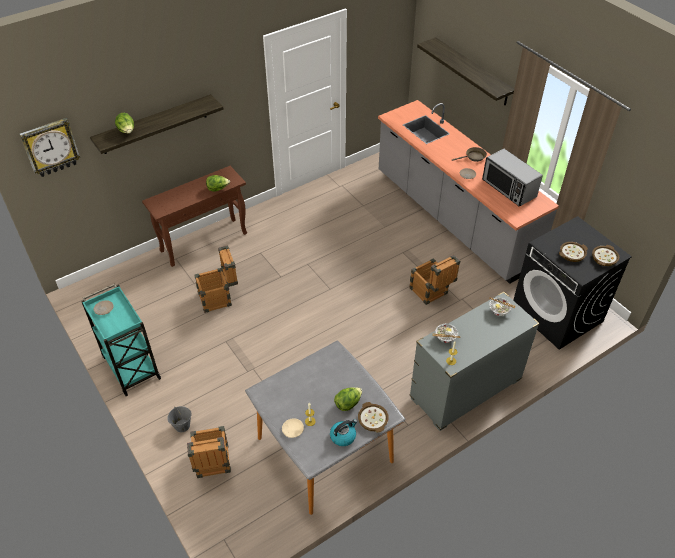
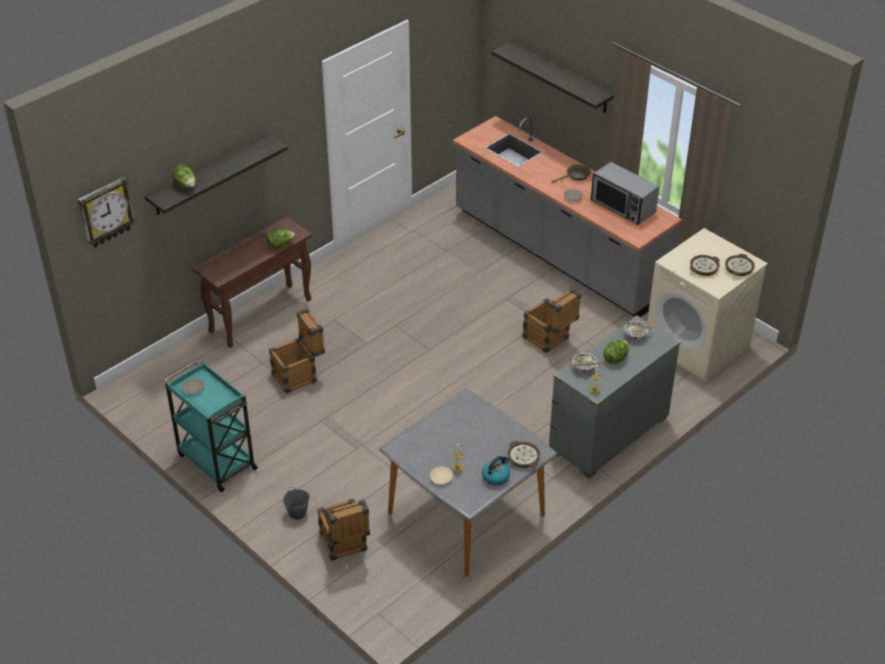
camera: 10 degrees left, 5 degrees down
lettuce [334,387,362,411] -> lettuce moved to [603,340,629,364]
black washing machine [513,216,632,350] -> beige washing machine [647,228,768,381]

